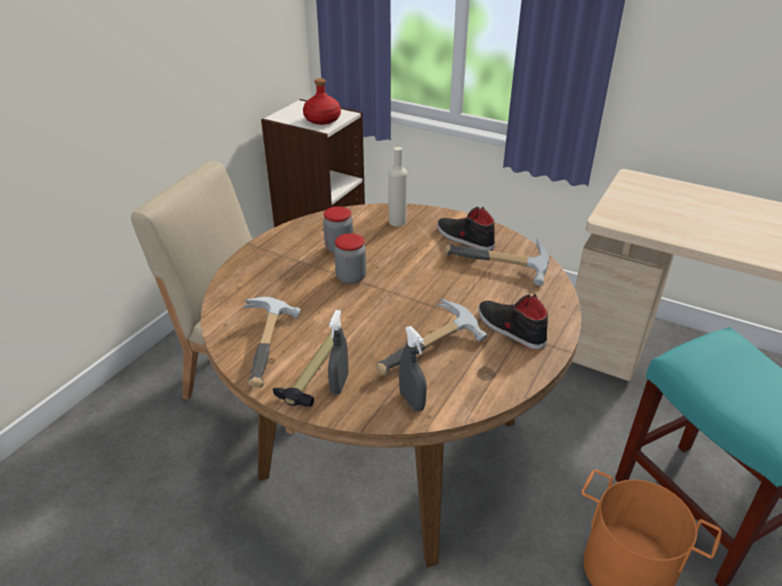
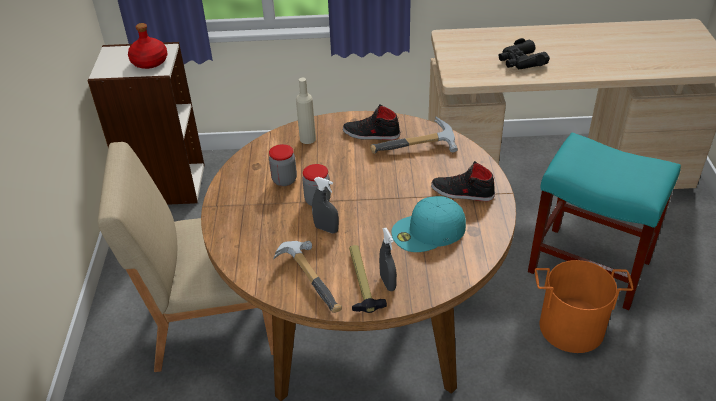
camera: 30 degrees left, 5 degrees up
hammer [375,299,487,376] -> turquoise cap [391,196,466,252]
grey spray bottle [399,326,427,411] -> grey spray bottle moved to [312,177,339,233]
none -> black binoculars [498,38,550,69]

